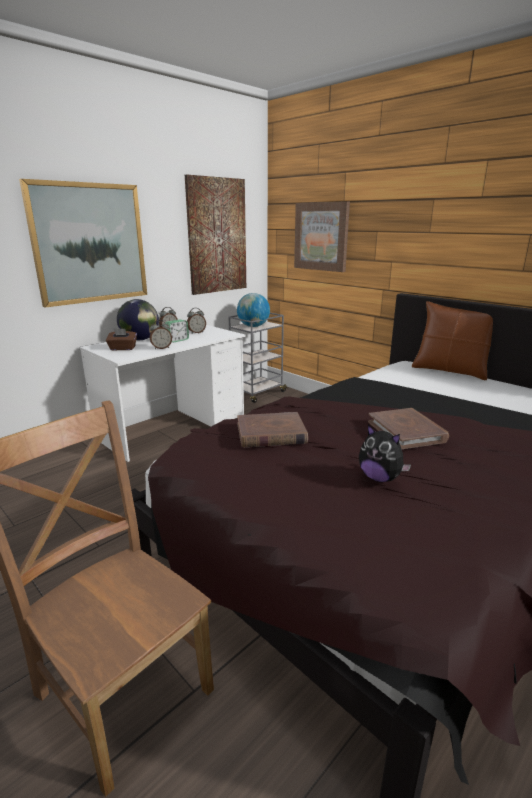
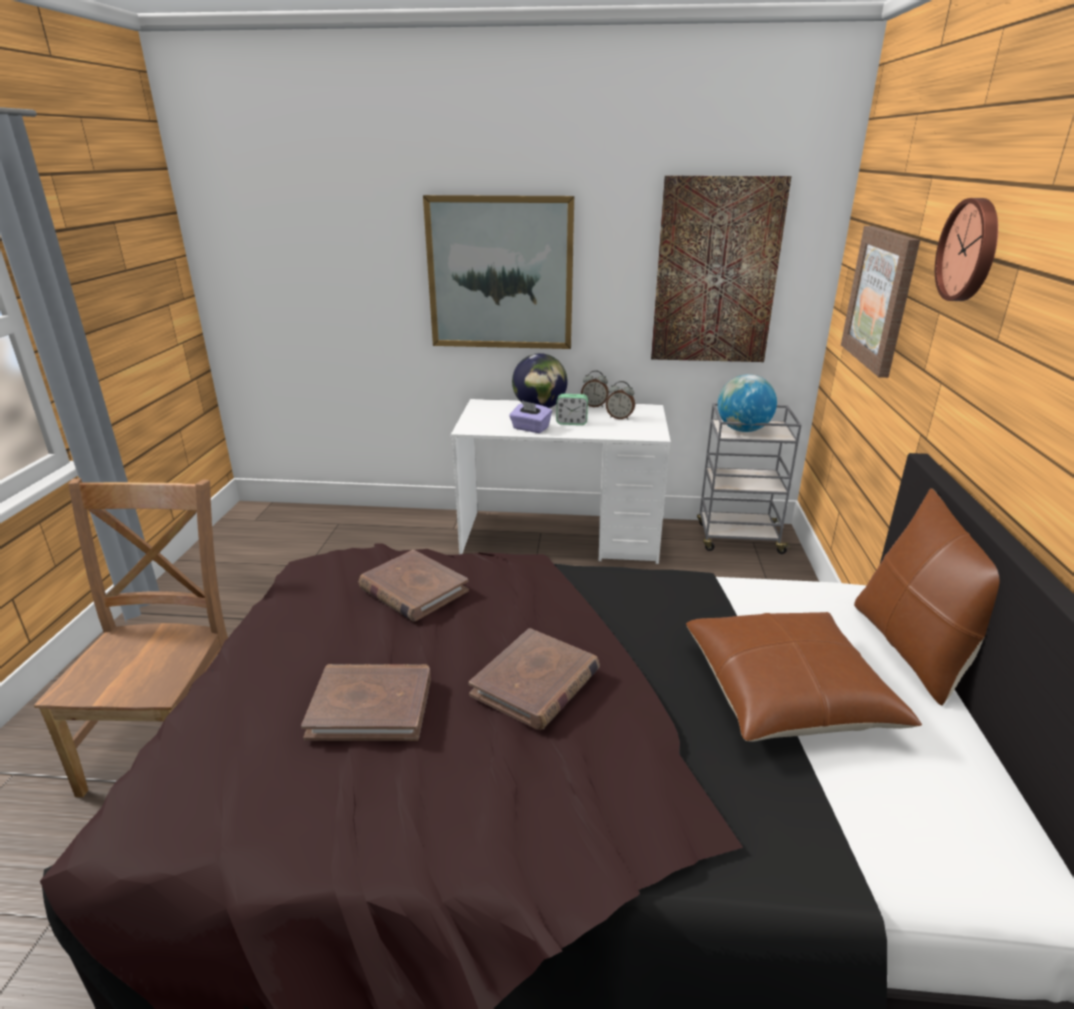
camera: 50 degrees right, 5 degrees up
brown tissue box [106,328,137,351] -> none
alarm clock [150,320,172,349] -> purple tissue box [509,401,552,433]
plush toy [359,425,411,482] -> brown book [301,664,431,741]
none -> brown pillow [686,612,922,742]
none -> wall clock [935,198,998,301]

